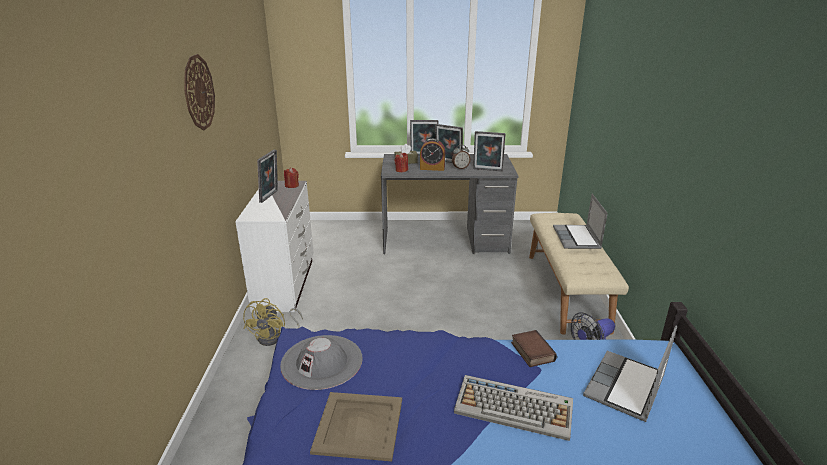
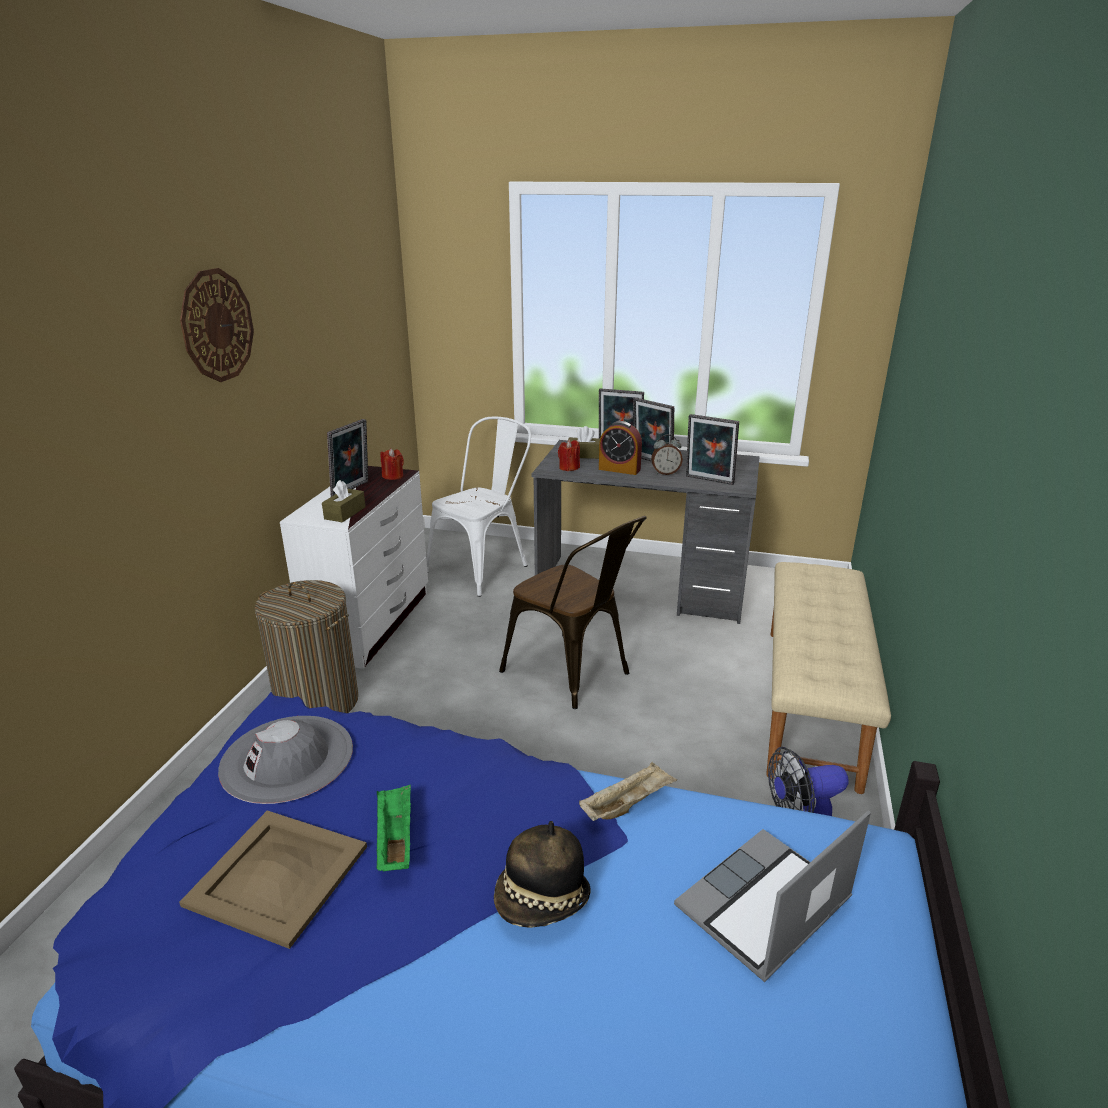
camera: 15 degrees right, 0 degrees up
yellow fan [243,298,303,346] -> laundry basket [254,580,358,713]
keyboard [454,375,573,441] -> hat [494,821,591,928]
book [511,330,557,367] -> beige tray [579,762,677,821]
laptop [553,194,608,249] -> none
none -> brown tissue box [322,480,366,522]
none -> green tray [377,785,411,871]
none -> white chair [426,417,531,597]
none -> brown chair [499,516,646,709]

